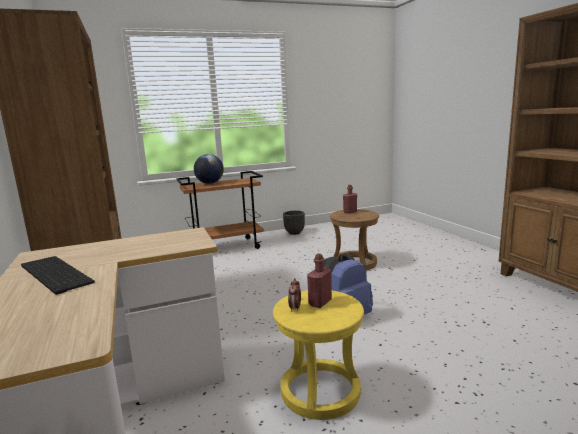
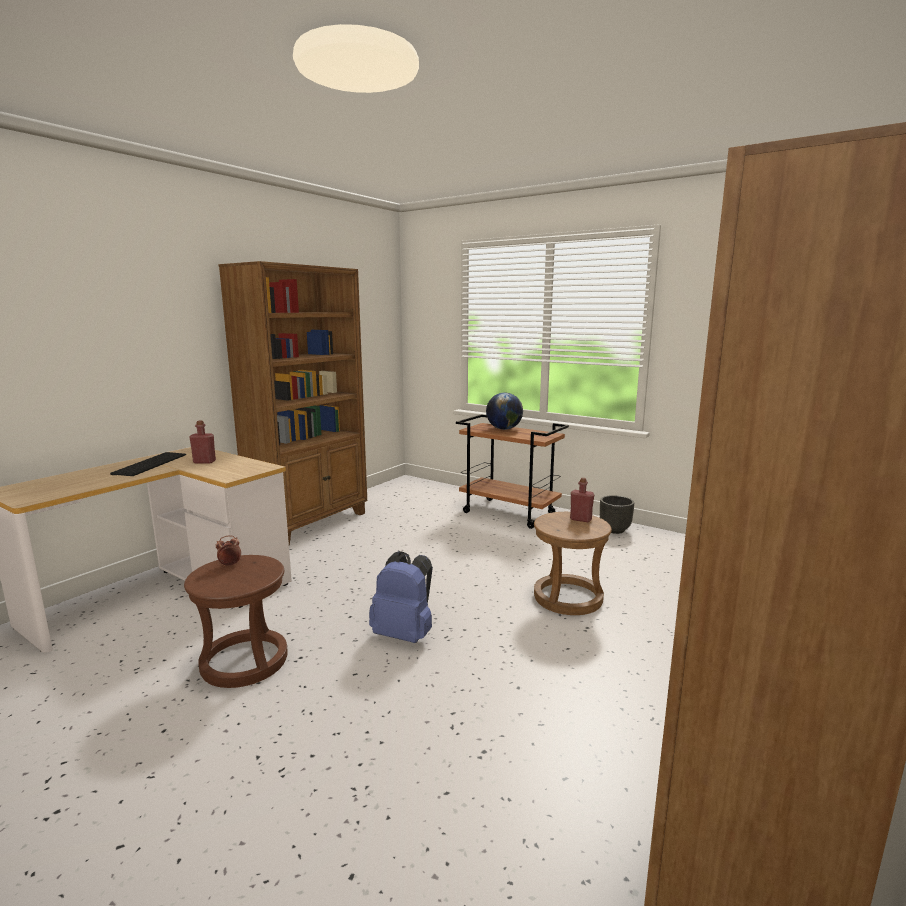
camera: 55 degrees right, 0 degrees up
yellow stool [273,290,364,420] -> brown stool [184,555,288,688]
red bottle [307,254,332,308] -> red bottle moved to [189,420,216,463]

